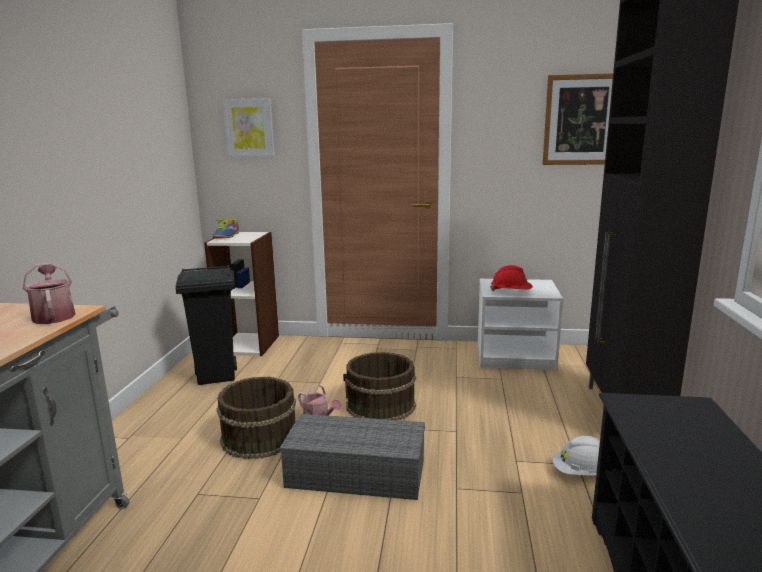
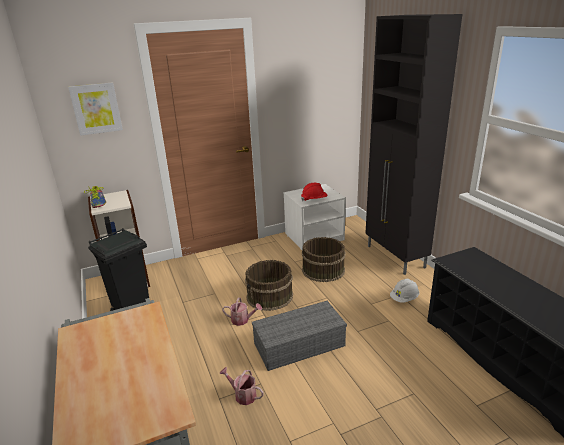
camera: 30 degrees left, 10 degrees up
watering can [23,263,76,324] -> watering can moved to [219,367,264,405]
brown bucket [217,377,296,459] -> brown bucket moved to [302,237,345,282]
picture [543,73,613,165] -> none

